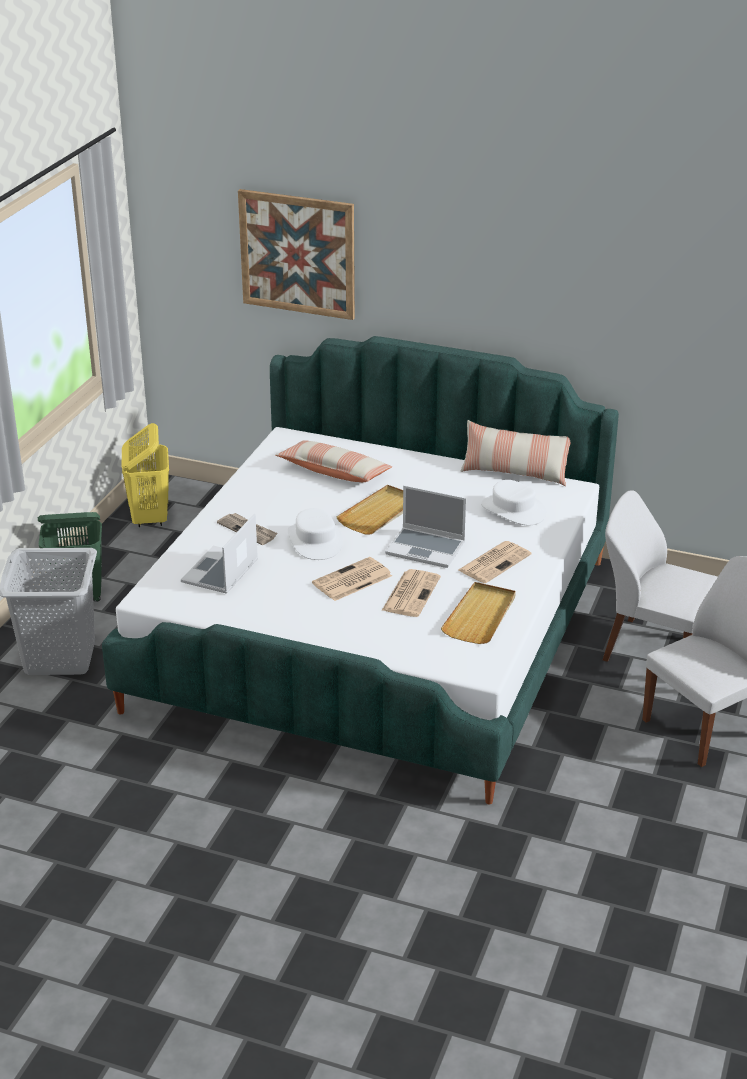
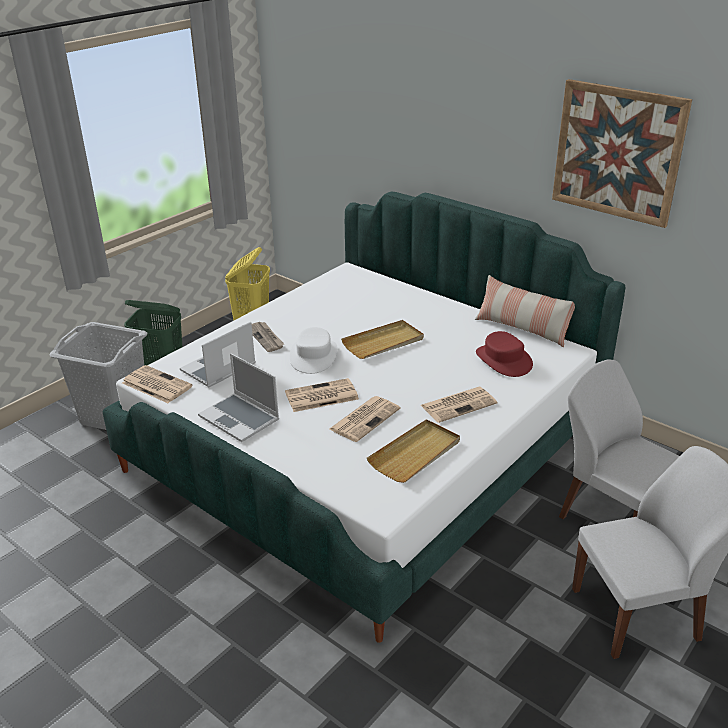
camera: 20 degrees right, 0 degrees up
picture [238,189,355,320] -> picture moved to [552,79,692,228]
pillow [275,440,392,482] -> none
laptop [385,486,466,568] -> laptop moved to [198,353,279,442]
white hat [481,480,547,526] -> red hat [476,331,533,377]
none -> newspaper [122,365,193,403]

